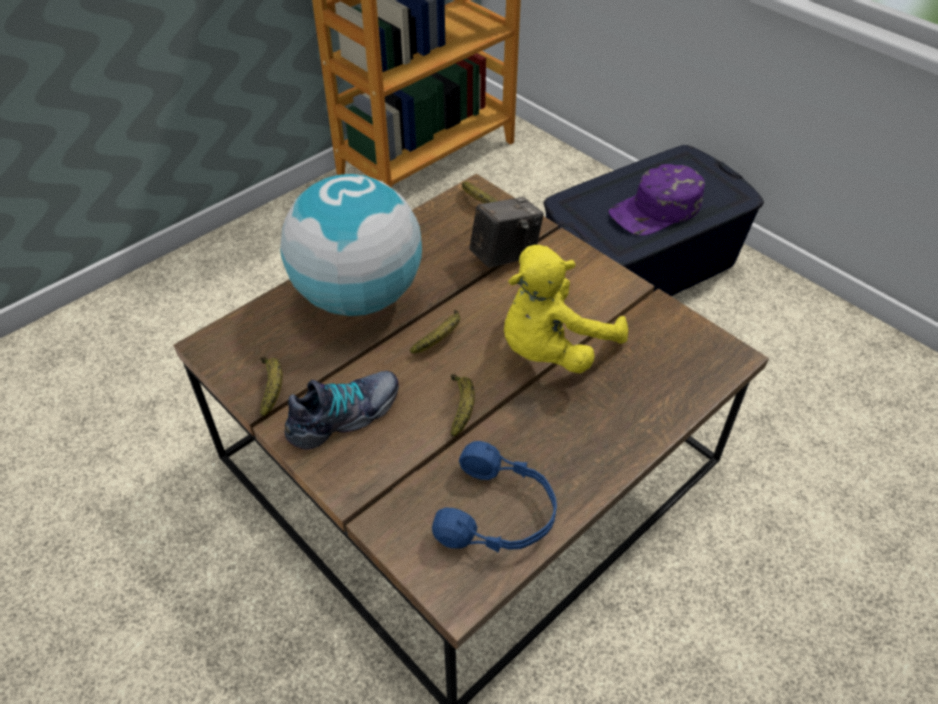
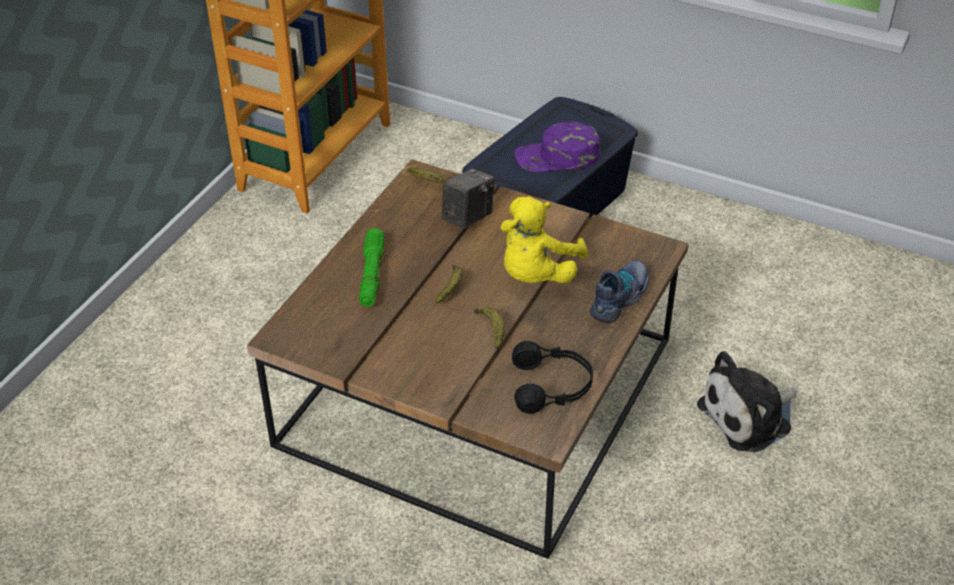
camera: 20 degrees left, 5 degrees down
banana [260,357,283,417] -> none
globe [280,174,422,316] -> green flashlight [359,228,385,307]
shoe [285,371,399,450] -> shoe moved to [590,260,649,323]
blue headphones [432,441,557,553] -> black headphones [512,341,593,413]
purple cap [609,164,705,236] -> purple cap turned 45 degrees clockwise [515,121,600,172]
none -> plush toy [697,351,797,452]

